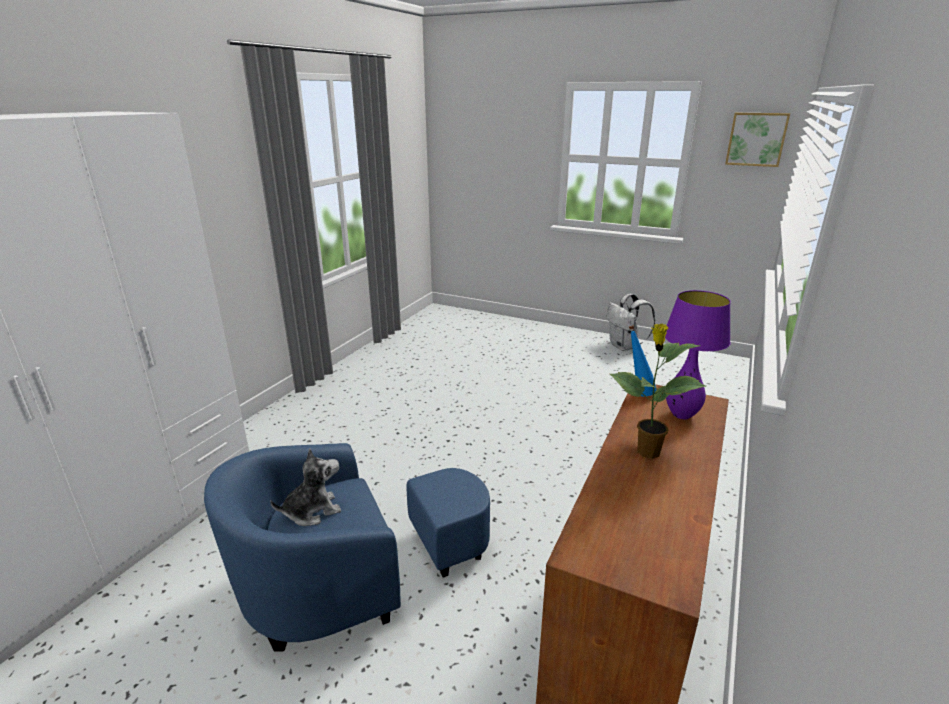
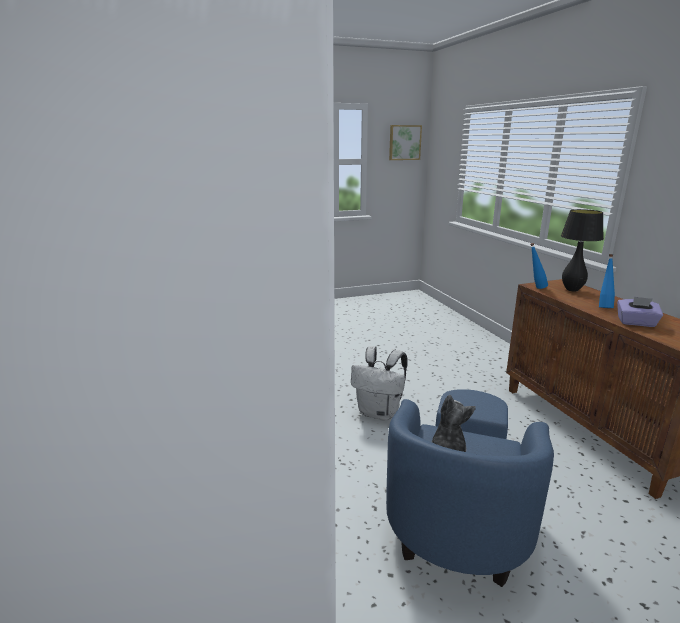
camera: 45 degrees left, 5 degrees down
white backpack [607,294,655,351] -> white backpack moved to [351,346,408,420]
potted plant [610,323,706,459] -> blue bottle [599,254,615,308]
purple table lamp [665,290,731,419] -> black table lamp [561,209,604,292]
none -> purple tissue box [617,296,663,327]

